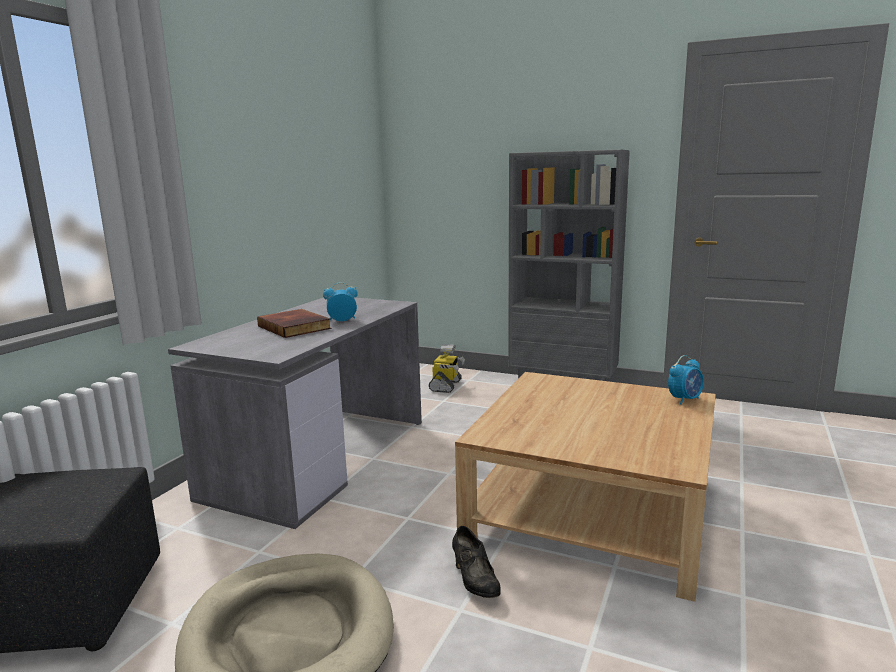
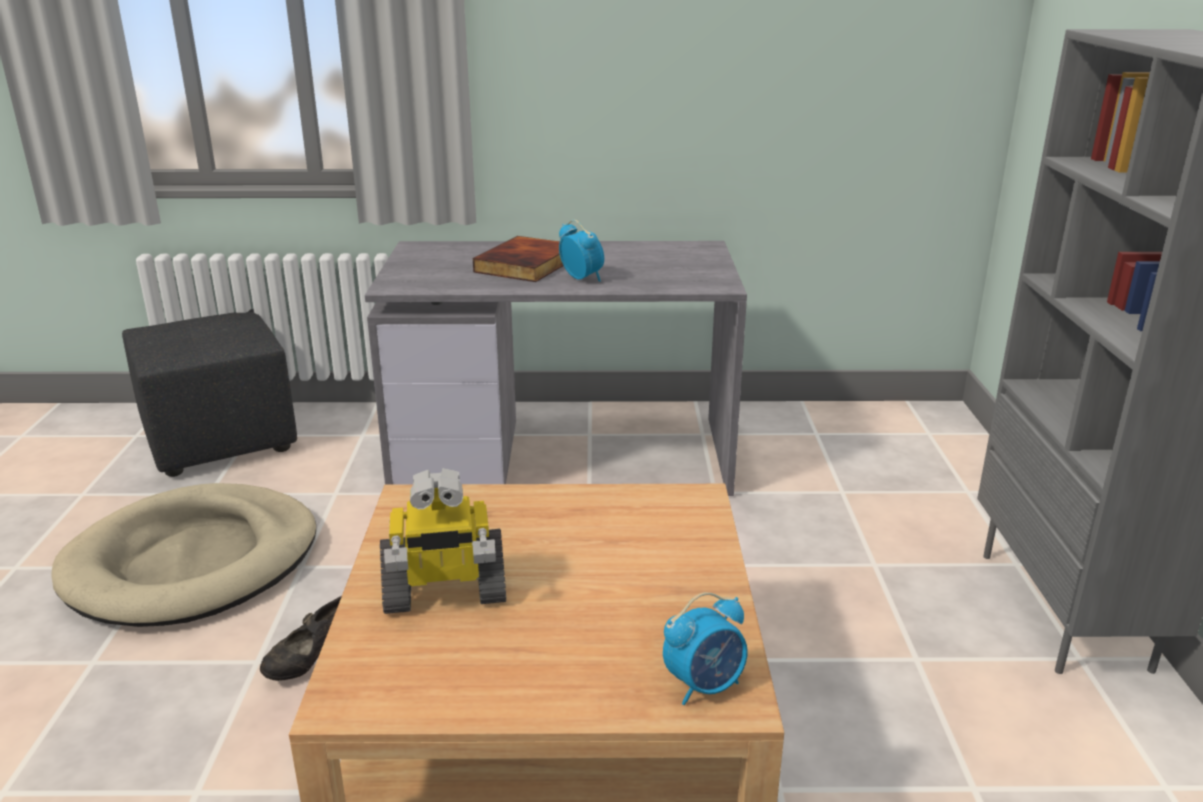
camera: 65 degrees right, 10 degrees up
toy robot [429,344,465,393] -> toy robot moved to [380,468,506,614]
alarm clock [668,355,704,404] -> alarm clock turned 60 degrees counterclockwise [663,592,748,705]

